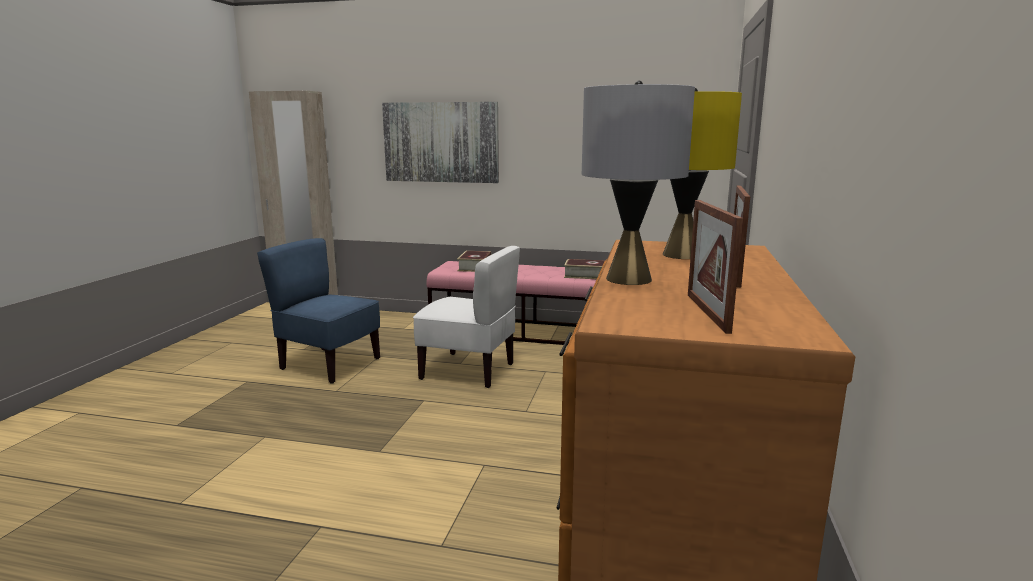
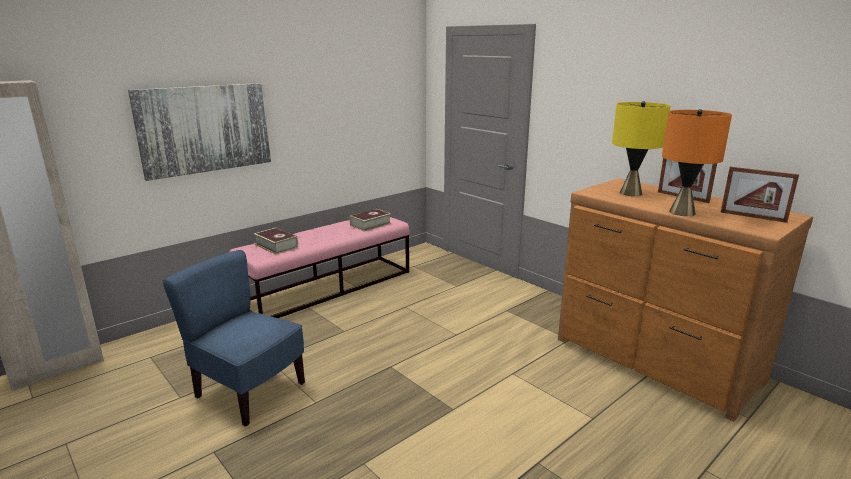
camera: 55 degrees left, 5 degrees up
blue chair [257,238,380,384] -> blue chair turned 60 degrees clockwise [162,250,305,427]
white chair [413,246,520,388] -> none
grey table lamp [582,80,695,285] -> orange table lamp [662,109,732,216]

